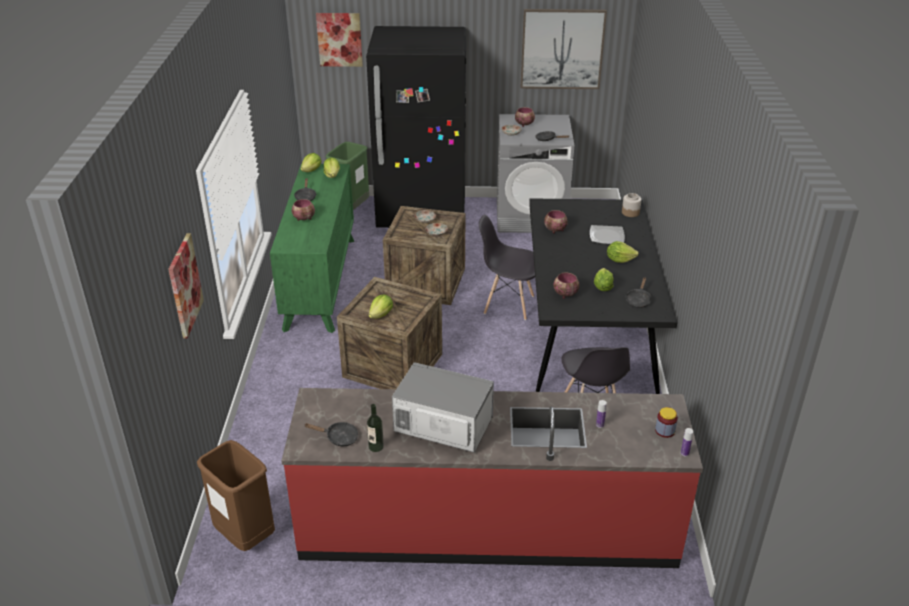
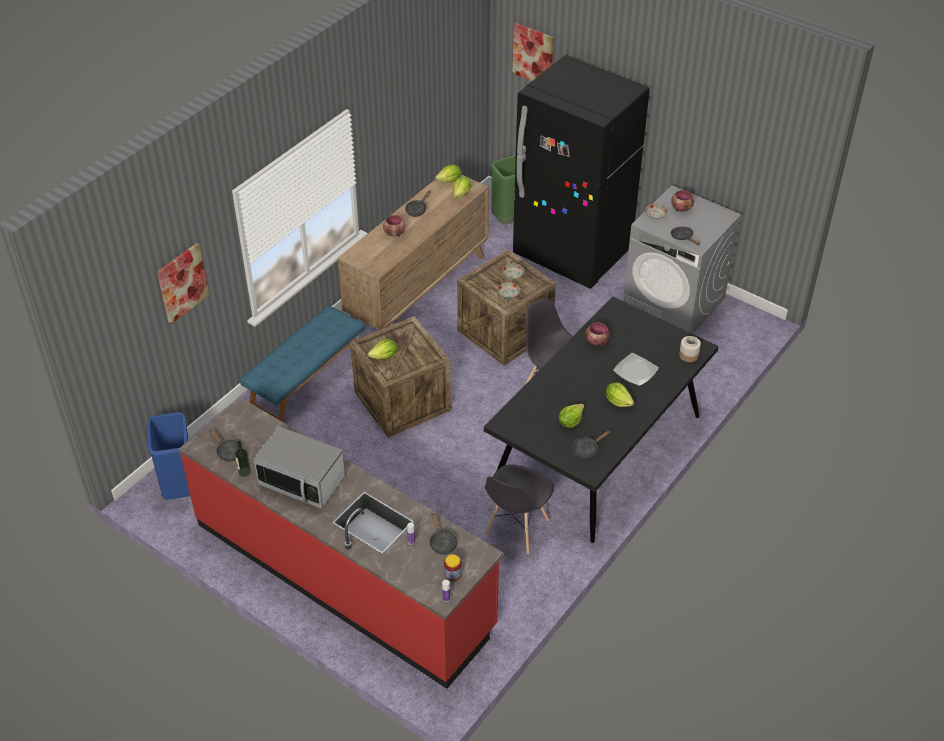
camera: 35 degrees right, 10 degrees up
brown trash can [197,440,275,551] -> blue trash can [147,412,190,500]
green dresser [270,164,354,333] -> brown dresser [337,174,489,330]
microwave [392,362,494,453] -> microwave turned 150 degrees clockwise [254,426,345,509]
picture [521,9,607,89] -> none
bowl [554,273,580,299] -> none
none -> blue bench [240,306,365,423]
none -> black frying pan [430,513,458,555]

